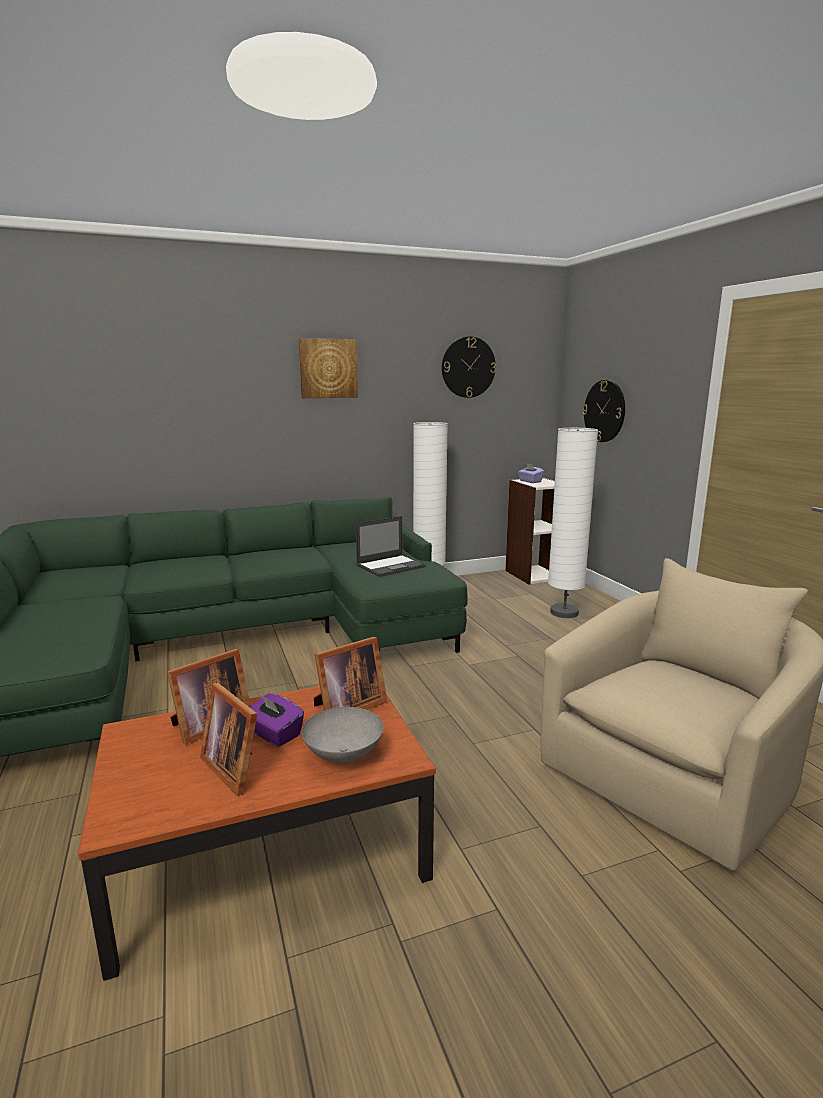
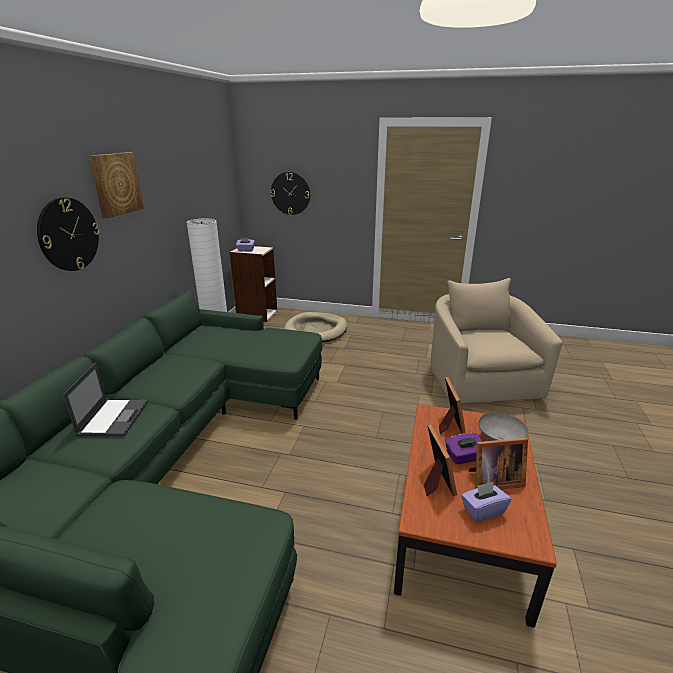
camera: 55 degrees left, 10 degrees up
laptop [356,516,426,577] -> laptop moved to [63,362,149,436]
wall clock [442,337,496,398] -> wall clock moved to [37,197,100,271]
white floor lamp [548,428,598,618] -> beige dog bed [284,312,347,342]
none -> purple tissue box [461,482,511,522]

